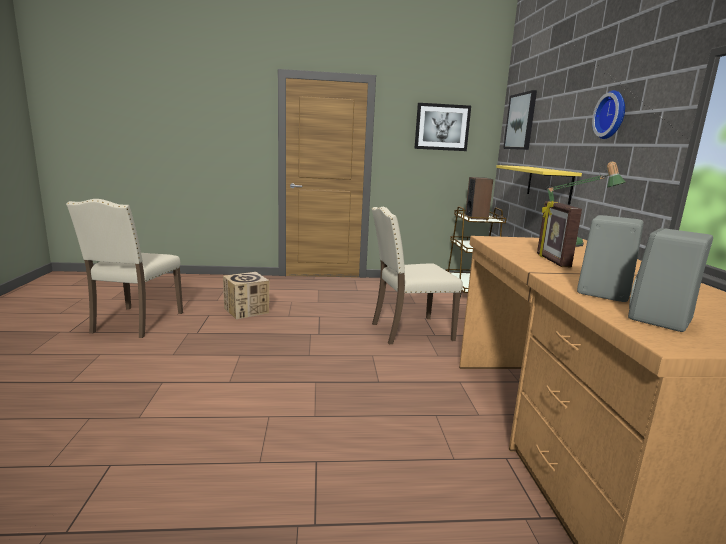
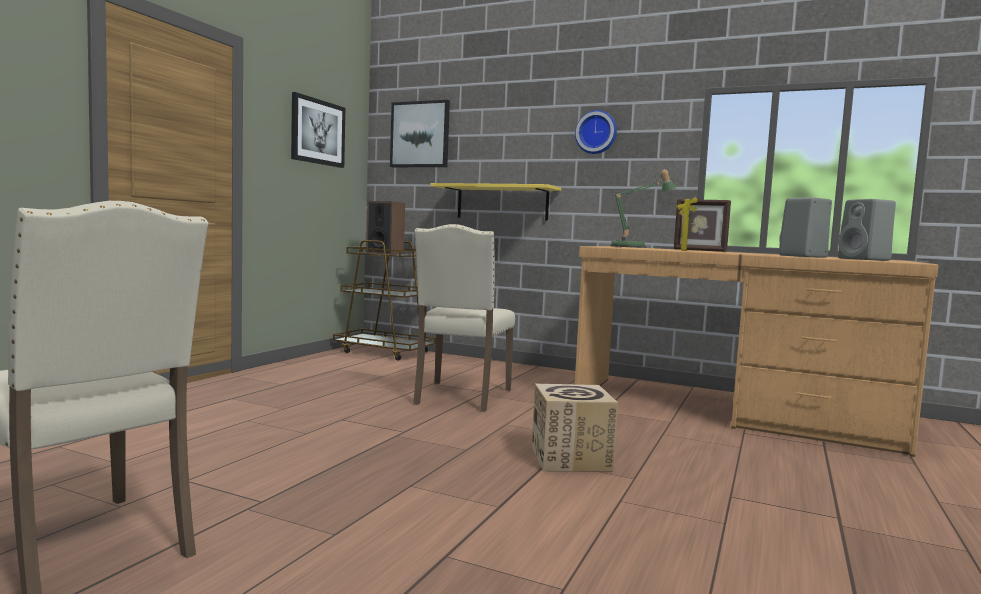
camera: 60 degrees left, 10 degrees down
cardboard box [223,272,269,319] -> cardboard box moved to [532,384,618,472]

